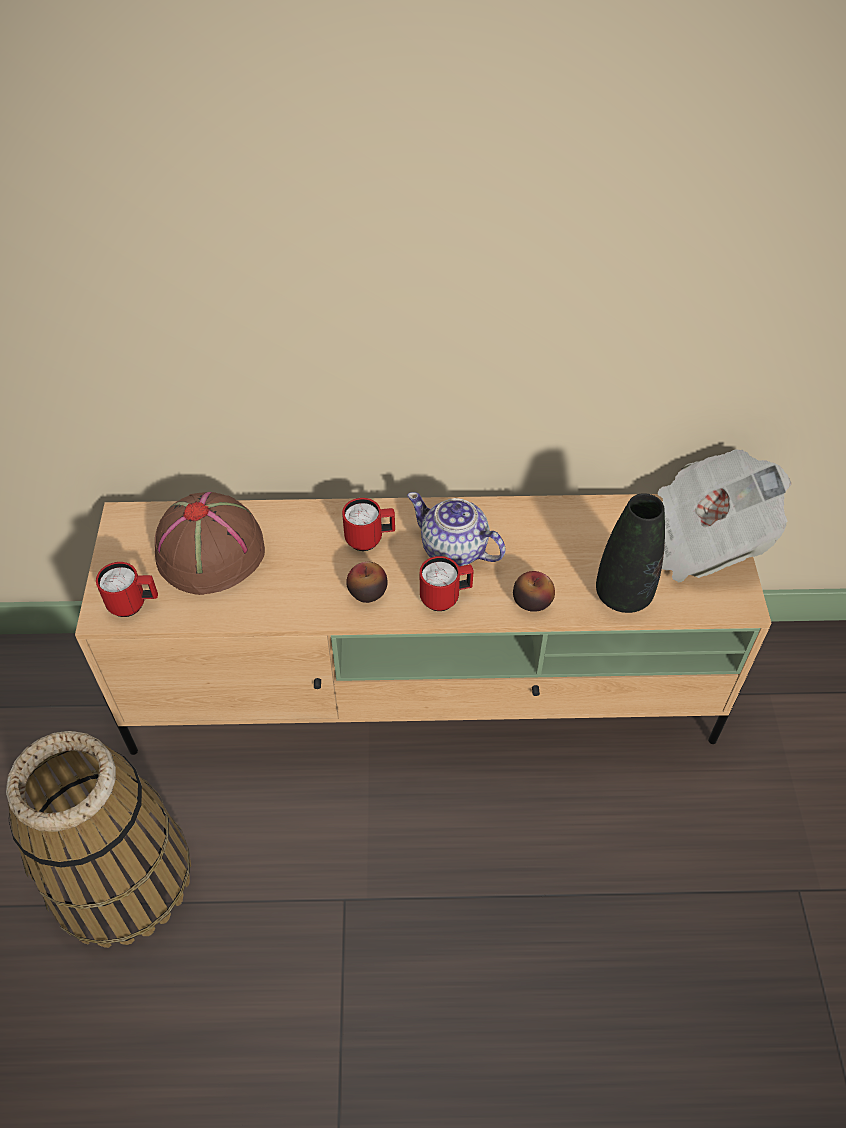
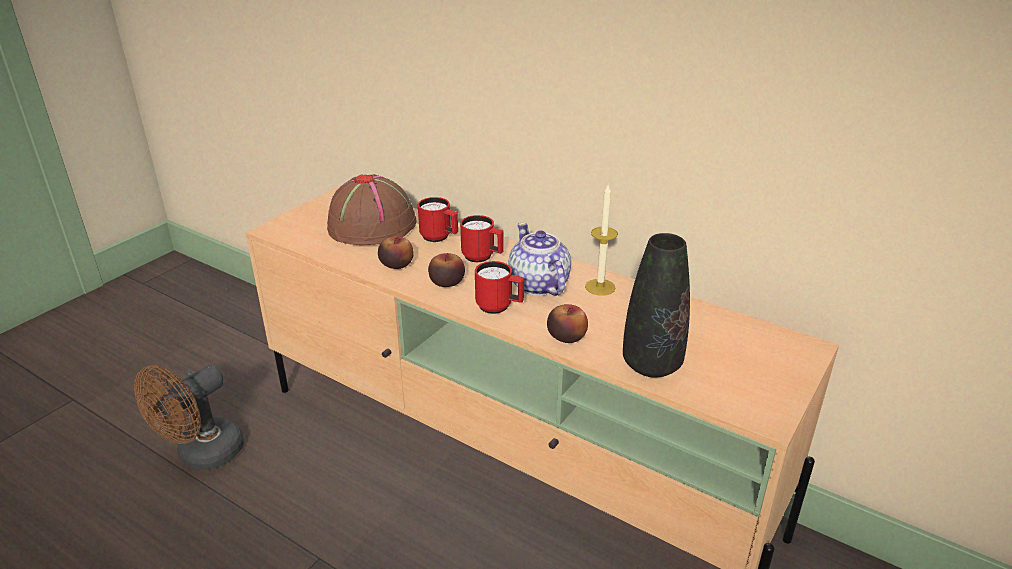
camera: 35 degrees right, 20 degrees down
basket [6,731,191,948] -> brown fan [134,365,244,470]
red mug [96,562,158,617] -> red mug moved to [418,197,458,242]
newspaper [658,450,791,583] -> none
none -> apple [378,236,414,269]
none -> candle [585,185,618,296]

